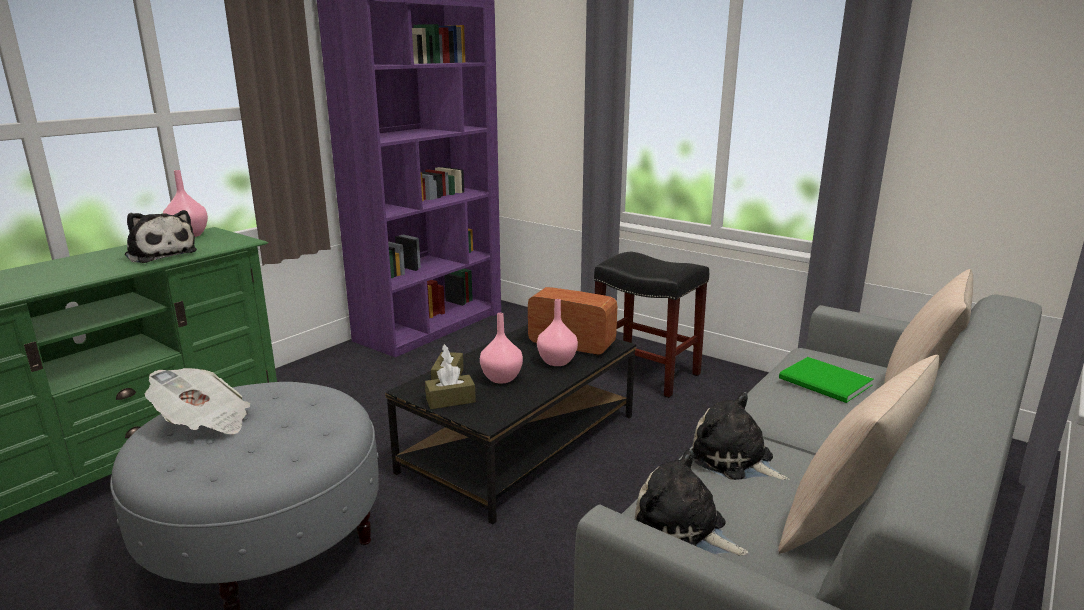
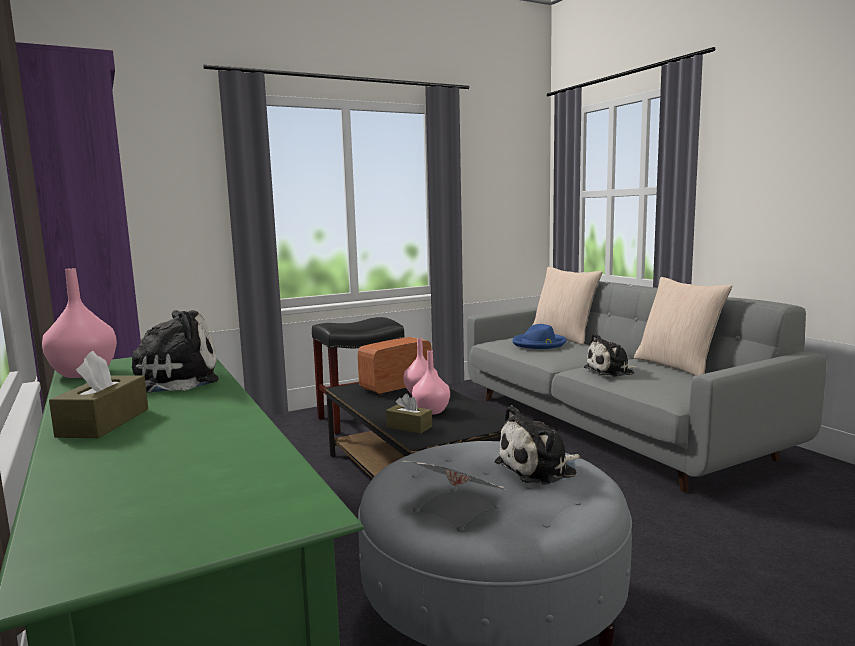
camera: 65 degrees left, 10 degrees down
brown tissue box [425,364,476,409] -> brown tissue box moved to [49,351,148,438]
plush toy [635,449,748,556] -> plush toy moved to [495,405,580,485]
green book [779,357,874,403] -> blue hat [512,324,567,349]

